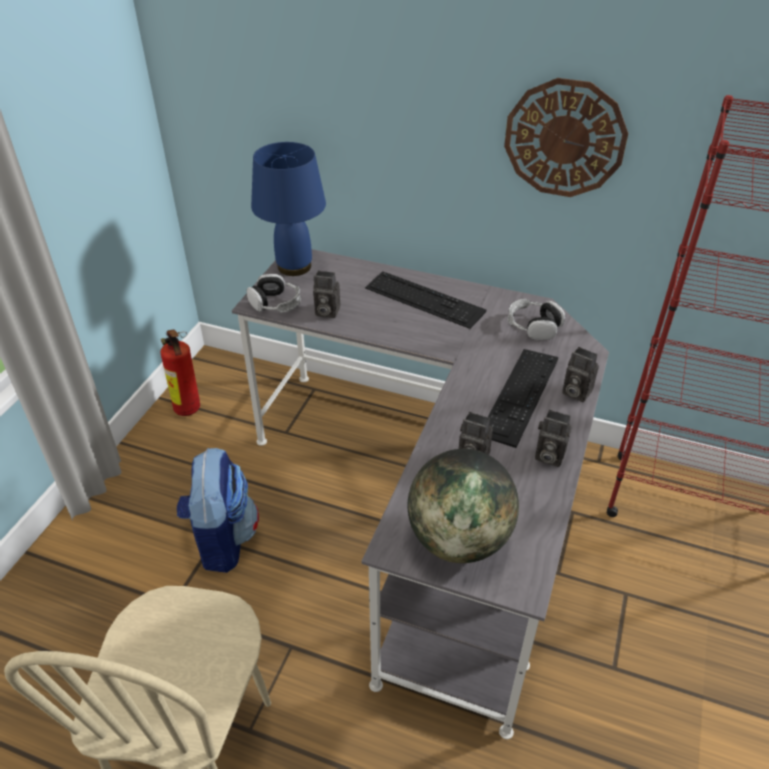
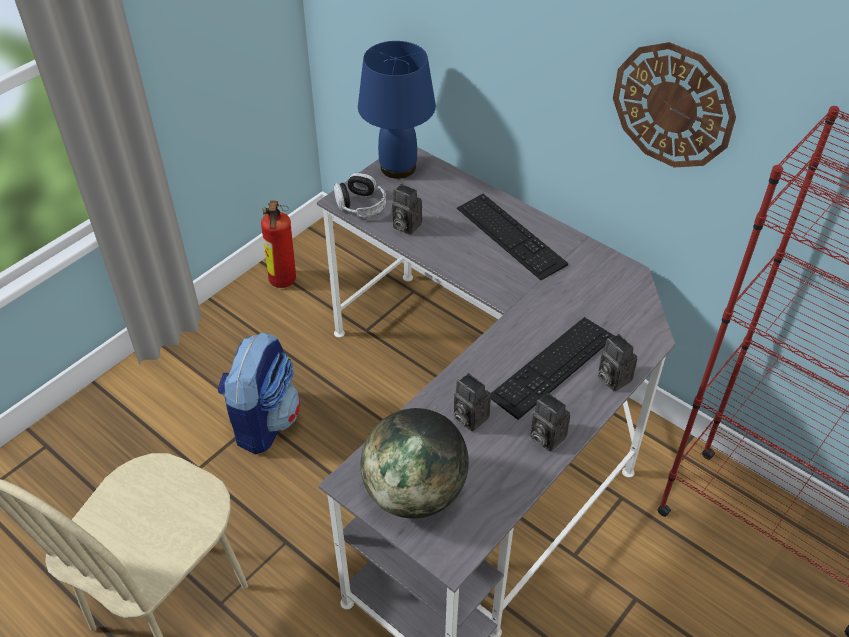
camera: 20 degrees right, 5 degrees up
headphones [508,299,565,340] -> none

